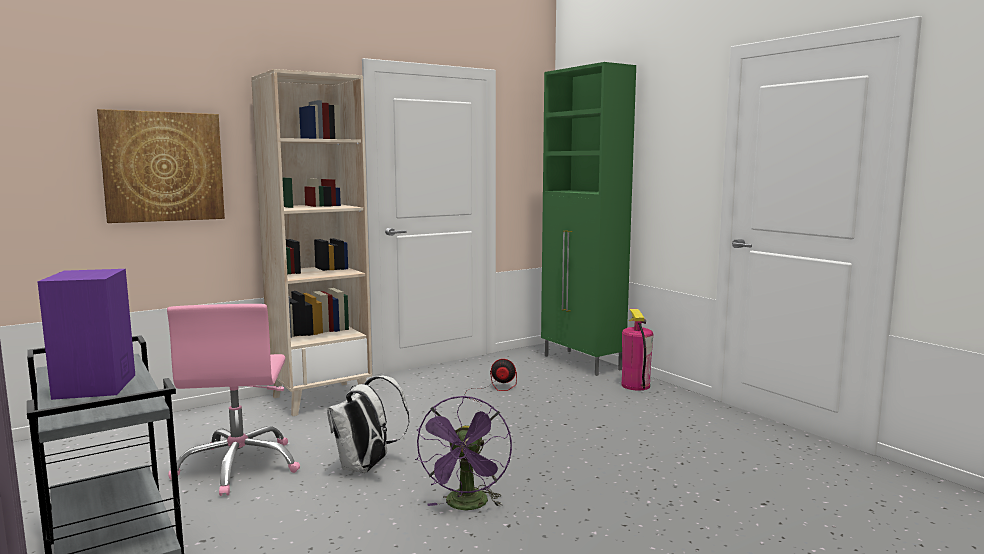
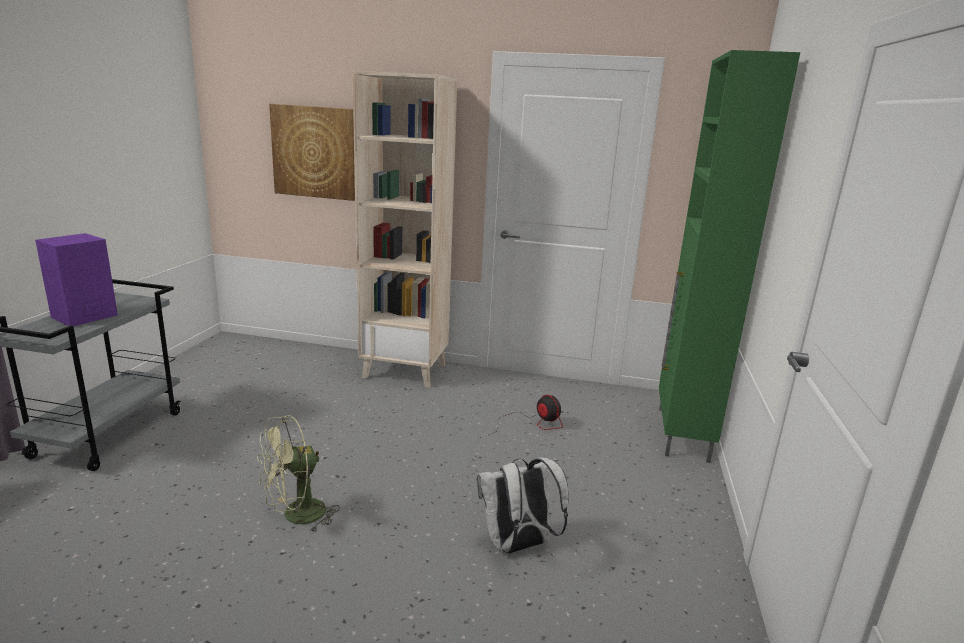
camera: 45 degrees right, 10 degrees up
pink office chair [167,304,300,496] -> none
white backpack [327,376,409,473] -> white backpack moved to [477,457,569,554]
purple fan [415,396,512,510] -> green fan [257,415,340,533]
fire extinguisher [621,309,653,391] -> none

